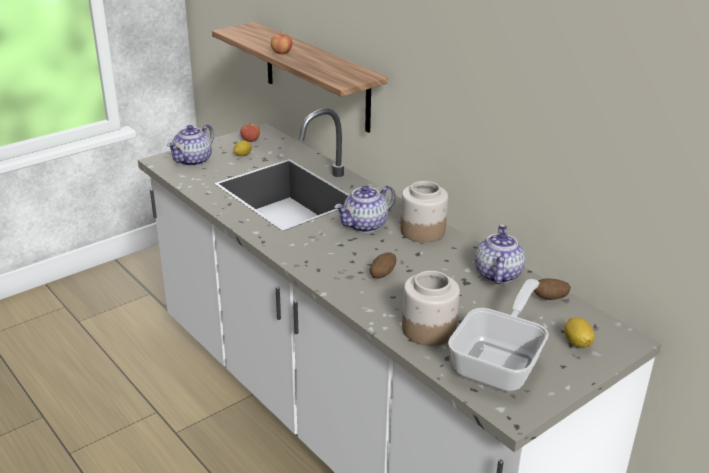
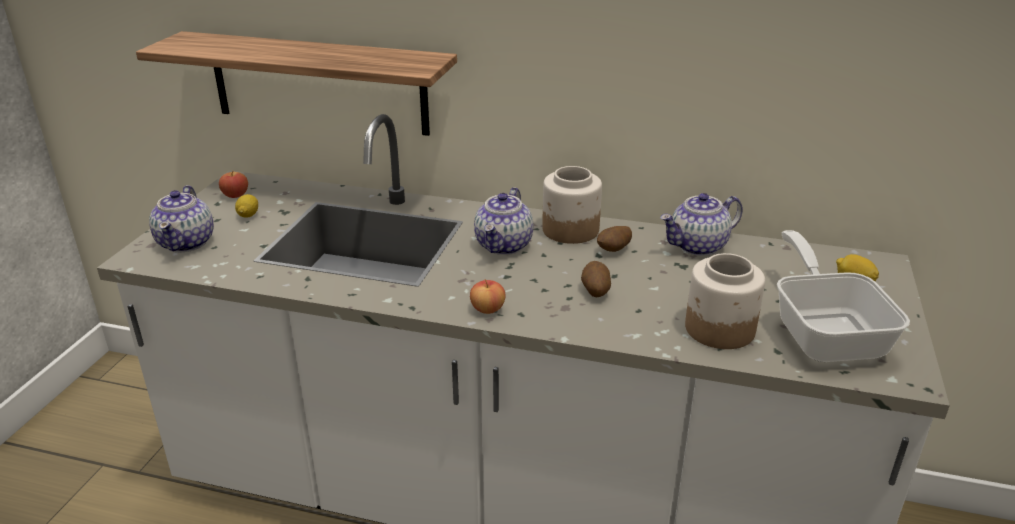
camera: 35 degrees left, 0 degrees up
apple [271,31,292,54] -> apple moved to [470,279,505,314]
teapot [475,224,525,284] -> teapot turned 90 degrees counterclockwise [660,193,743,256]
potato [534,278,571,300] -> potato moved to [597,226,632,252]

